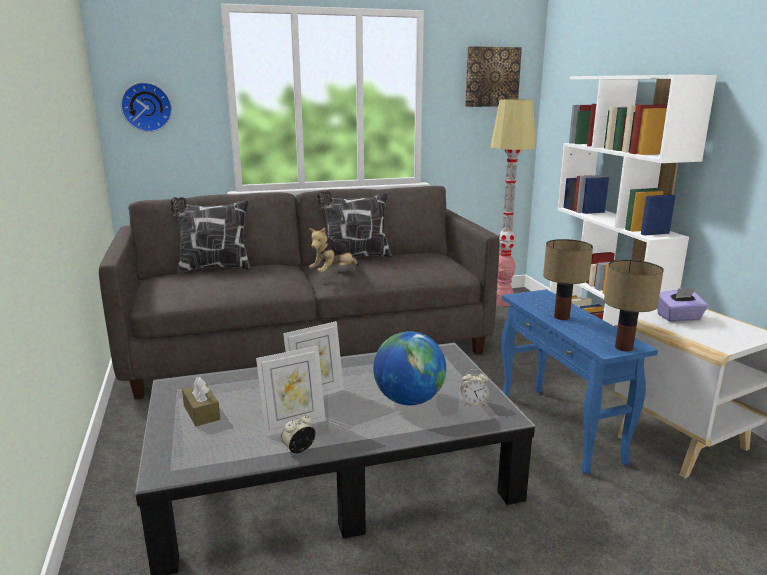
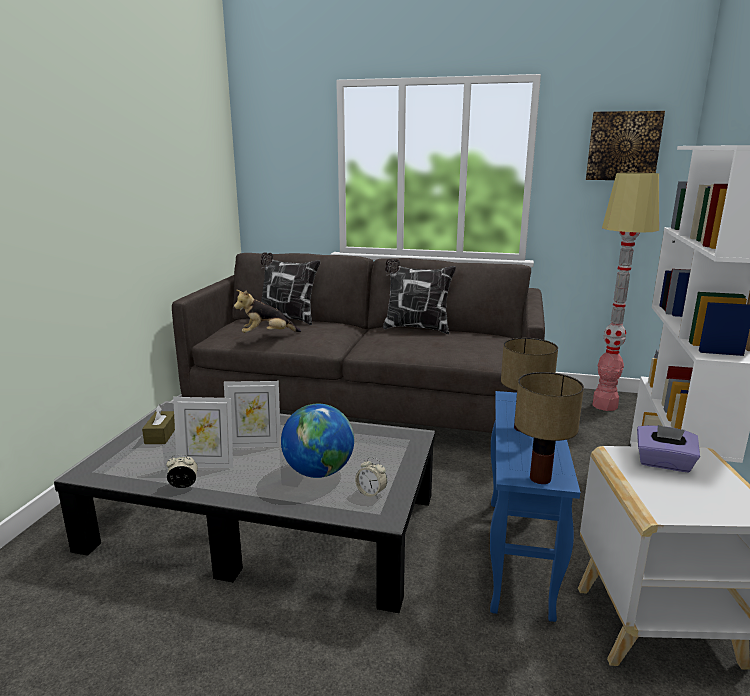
camera: 30 degrees right, 0 degrees up
wall clock [121,82,172,132] -> none
plush toy [309,227,359,273] -> plush toy moved to [234,290,301,333]

